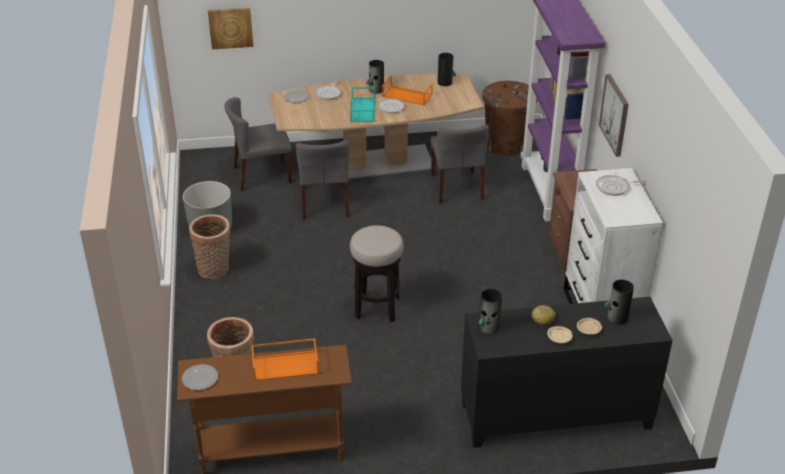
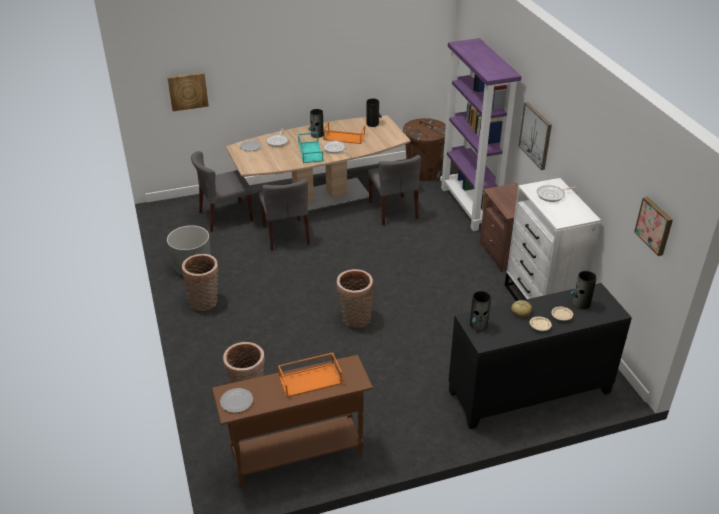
camera: 10 degrees left, 0 degrees up
stool [350,225,404,322] -> basket [336,269,374,328]
none -> picture [634,196,673,256]

